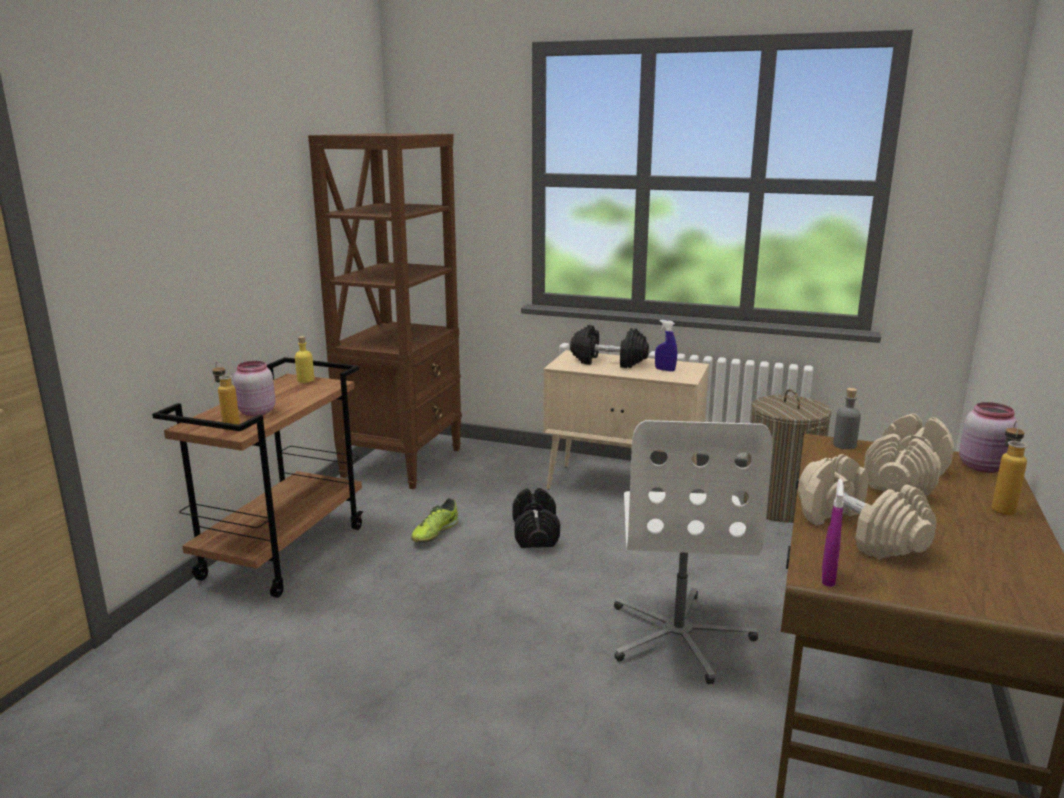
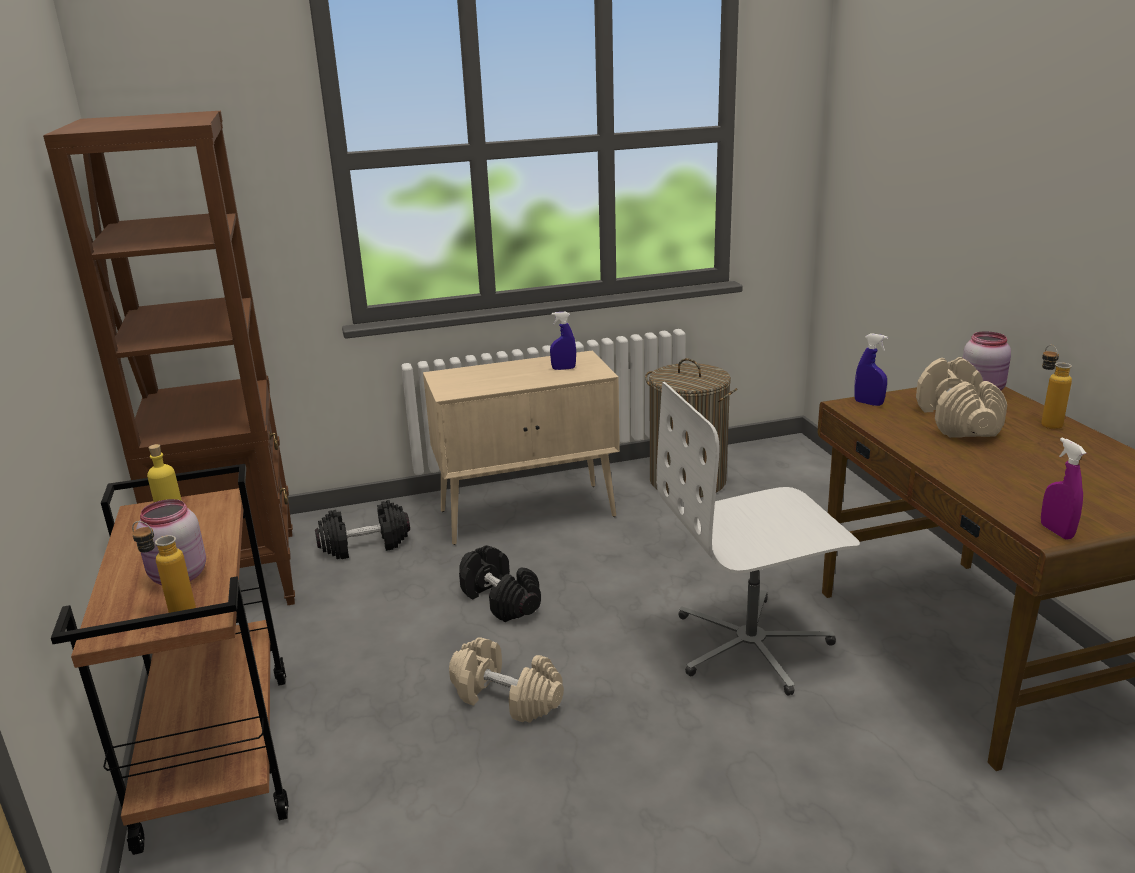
camera: 35 degrees left, 5 degrees up
shoe [411,498,458,543] -> none
black dumbbell [570,325,649,368] -> black dumbbell moved to [315,500,410,559]
white office chair [614,420,772,684] -> white office chair turned 105 degrees clockwise [656,382,860,696]
beige dumbbell [798,454,936,560] -> beige dumbbell moved to [449,637,564,723]
grey bottle [833,388,861,450] -> blue spray bottle [854,333,888,406]

